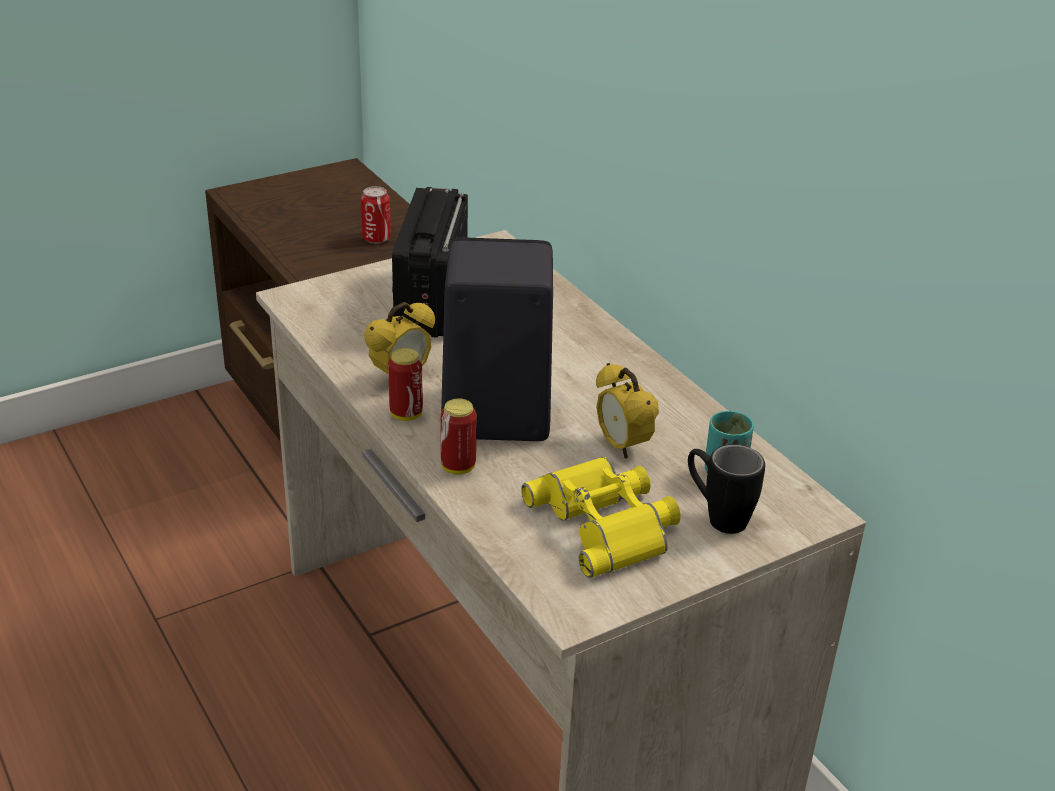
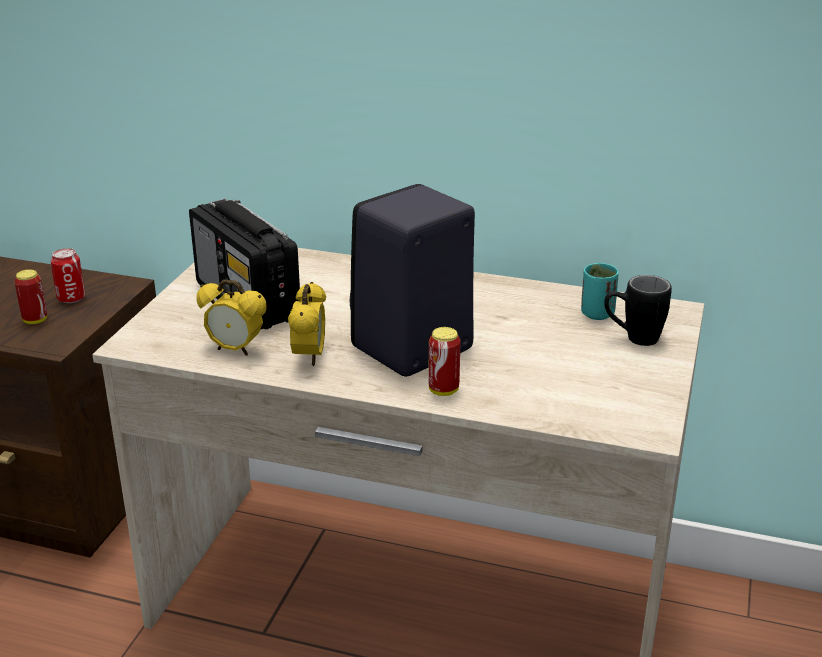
camera: 40 degrees left, 5 degrees down
can [388,348,423,421] -> can moved to [15,269,47,324]
yellow binoculars [521,456,681,578] -> none
alarm clock [596,363,659,459] -> alarm clock moved to [196,279,267,356]

